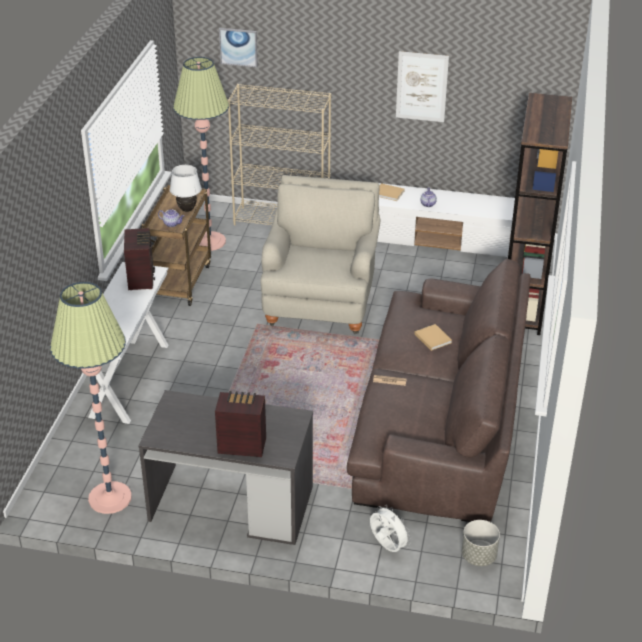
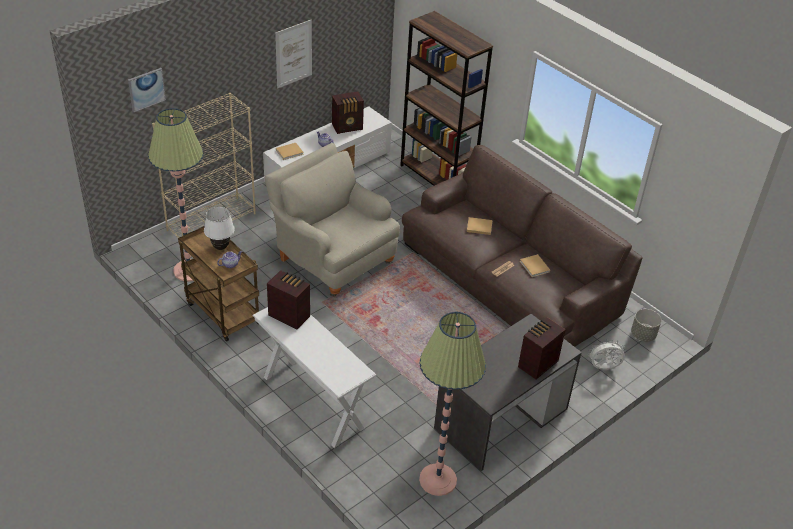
camera: 55 degrees left, 5 degrees up
none -> radio [332,91,364,134]
none -> beige book [520,254,550,277]

